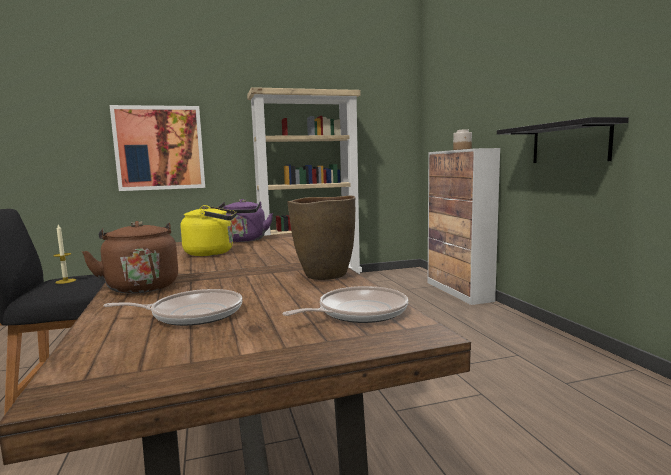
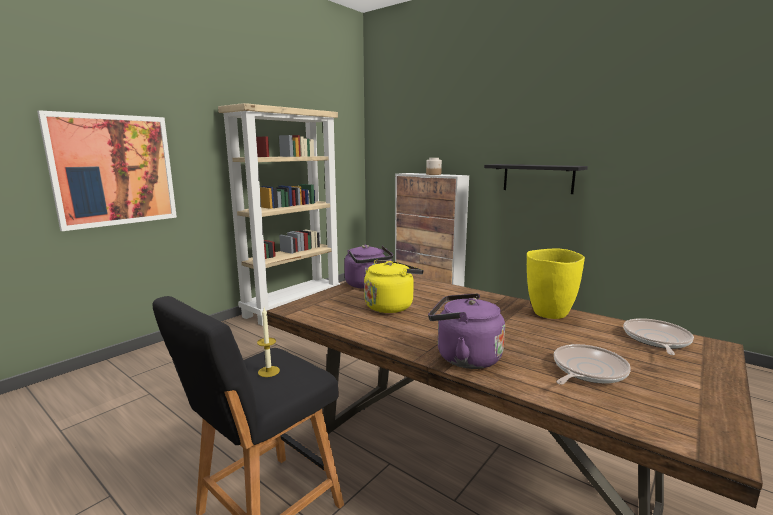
camera: 35 degrees left, 5 degrees up
brown kettle [81,221,178,293] -> purple kettle [428,293,505,369]
brown vase [288,196,355,280] -> yellow vase [527,249,585,319]

